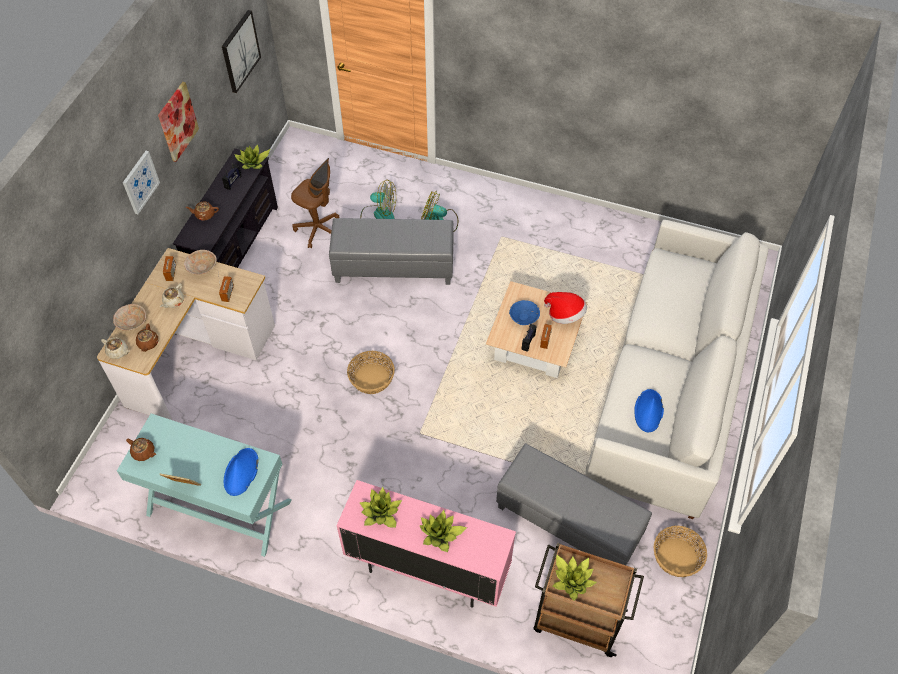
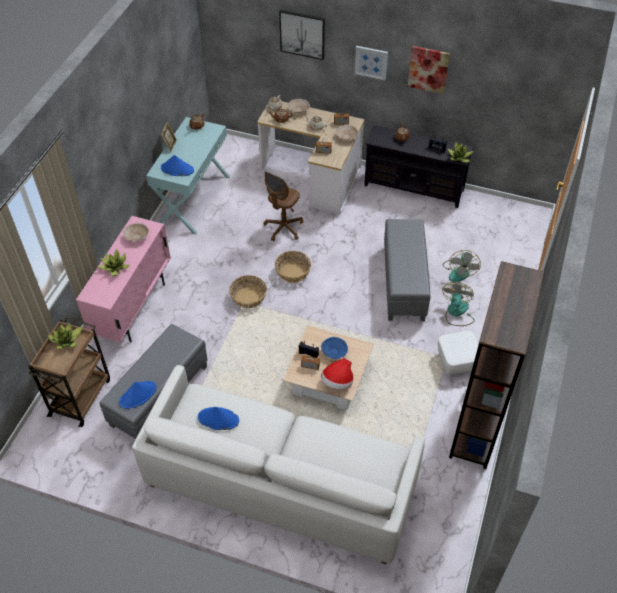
camera: 90 degrees right, 5 degrees down
picture [222,10,261,93] -> picture moved to [279,9,325,60]
brown office chair [291,158,339,248] -> brown office chair moved to [263,172,303,241]
potted plant [359,487,402,527] -> beige bowl [123,223,149,242]
basket [653,526,707,577] -> basket moved to [229,275,267,308]
none -> blue hat [119,381,156,409]
none -> white ottoman [437,331,479,376]
none -> brown bookcase [449,261,544,469]

